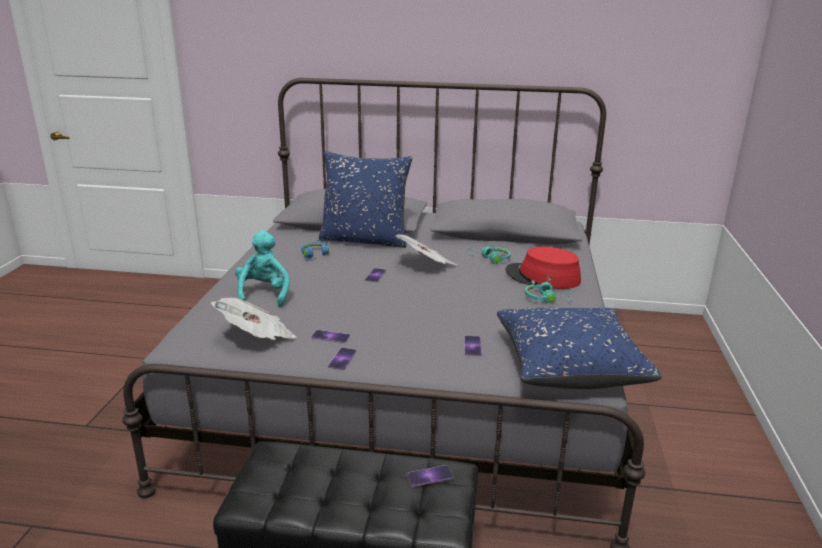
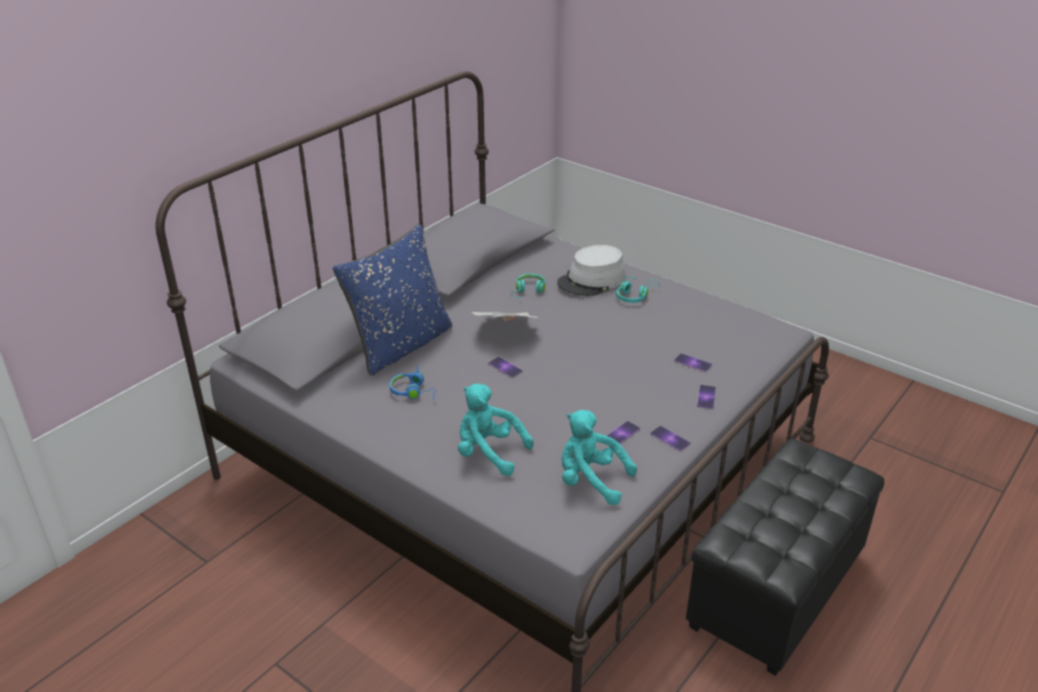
camera: 60 degrees left, 10 degrees up
newspaper [211,298,297,340] -> turquoise plush toy [561,410,637,505]
phone [407,465,453,487] -> phone moved to [697,385,716,409]
blue pillow [497,308,662,389] -> none
red hat [505,247,581,289] -> grey hat [557,245,625,296]

